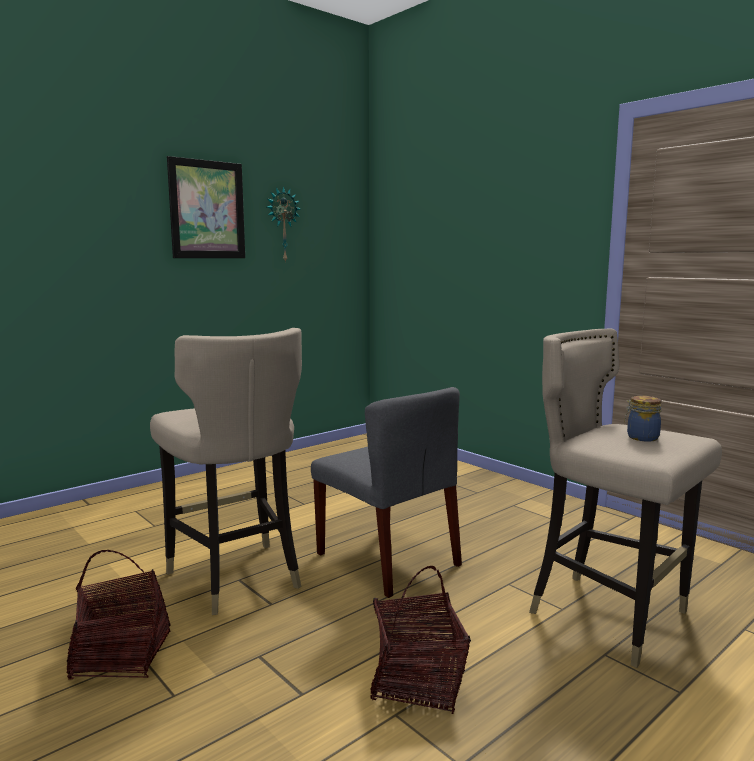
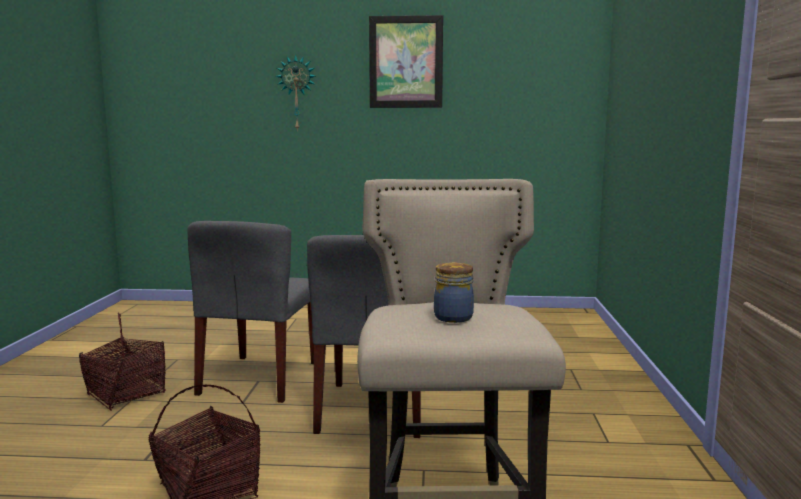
camera: 45 degrees right, 0 degrees up
beige stool [150,328,302,615] -> grey chair [187,221,314,403]
wall clock [267,186,300,263] -> wall clock moved to [276,54,316,131]

